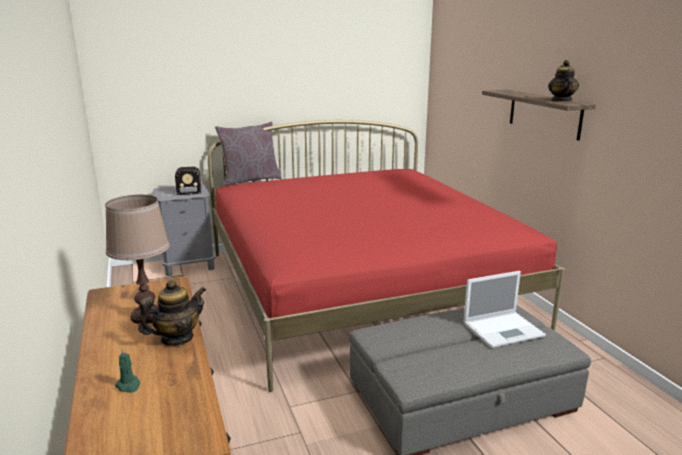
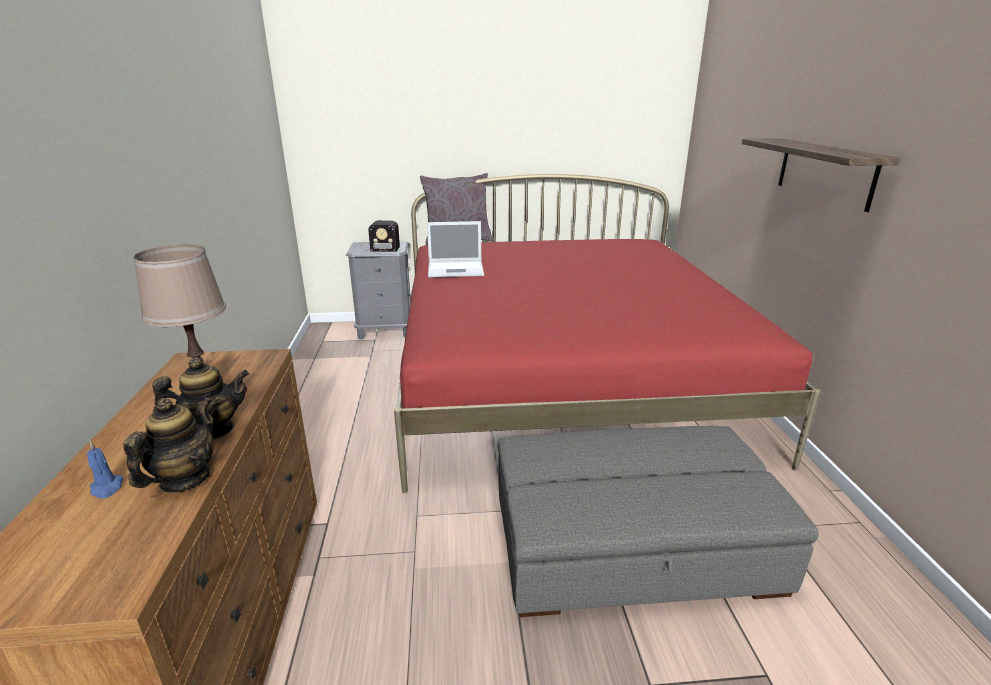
camera: 15 degrees right, 5 degrees up
green candle [115,347,140,393] -> blue candle [87,441,123,499]
laptop [464,271,546,348] -> laptop moved to [427,221,484,277]
teapot [548,60,579,101] -> teapot moved to [123,398,214,493]

